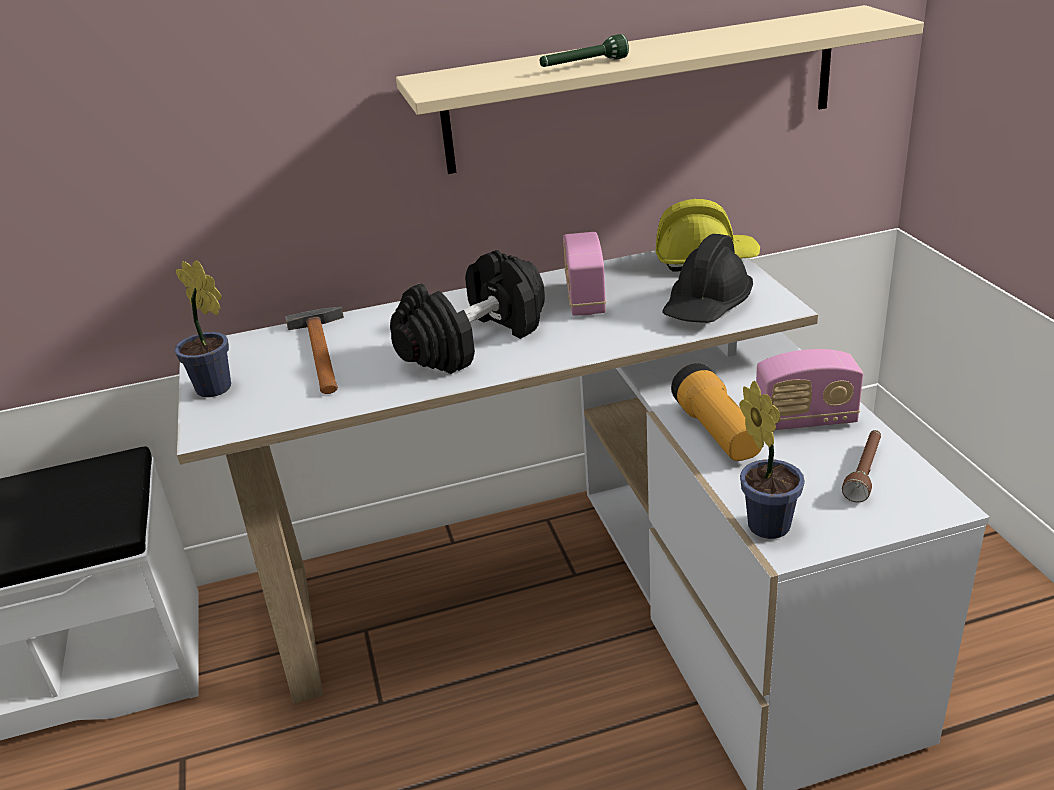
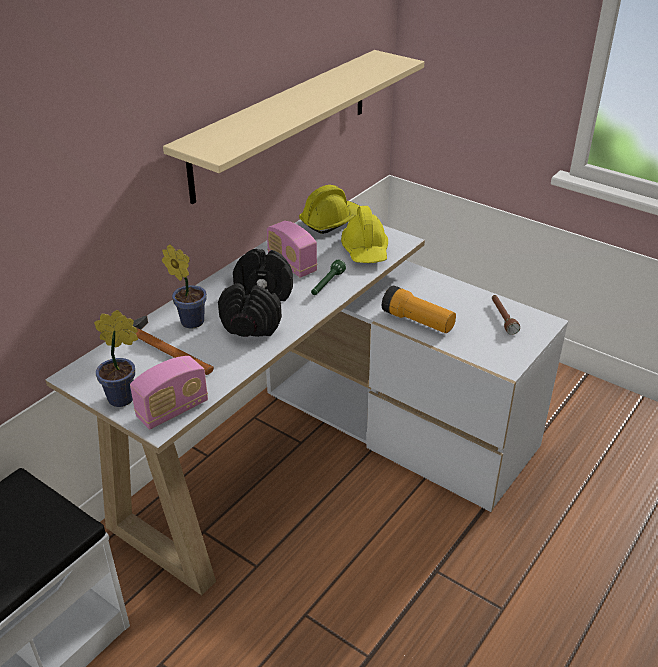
camera: 40 degrees left, 5 degrees up
green flashlight [540,34,629,67] -> green flashlight moved to [311,259,346,295]
black hard hat [662,234,753,323] -> yellow hard hat [341,206,388,263]
potted plant [739,381,805,539] -> potted plant moved to [162,244,207,329]
radio [756,349,863,430] -> radio moved to [130,356,208,429]

